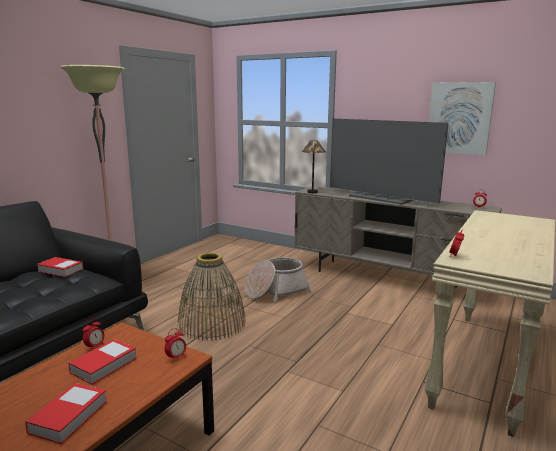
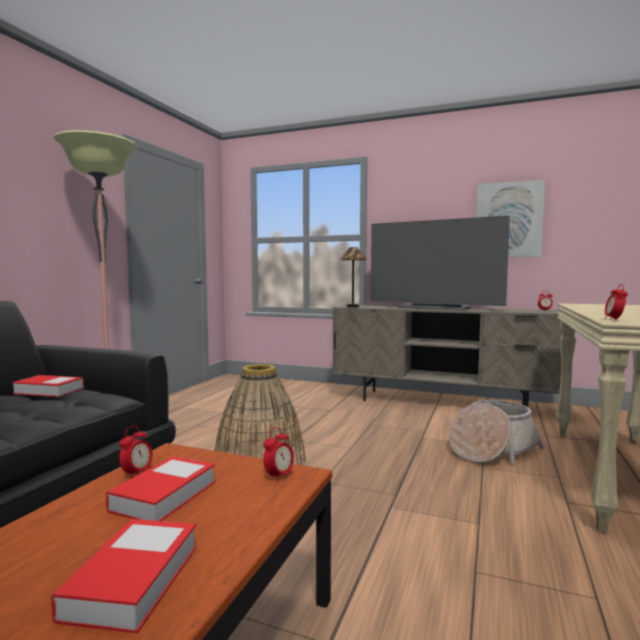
camera: 10 degrees left, 10 degrees down
basket [245,257,312,302] -> basket moved to [449,400,544,464]

